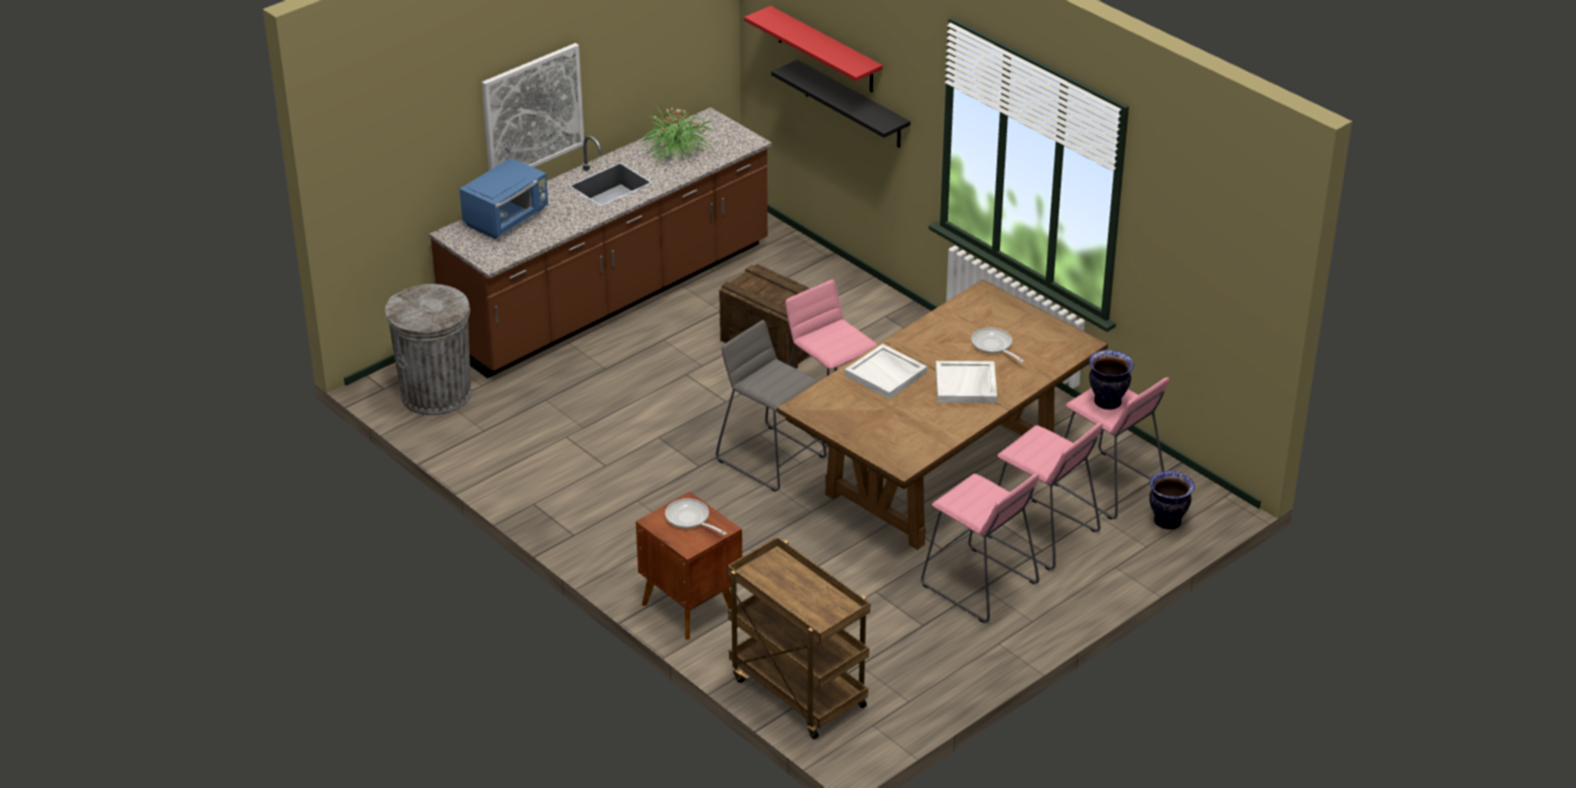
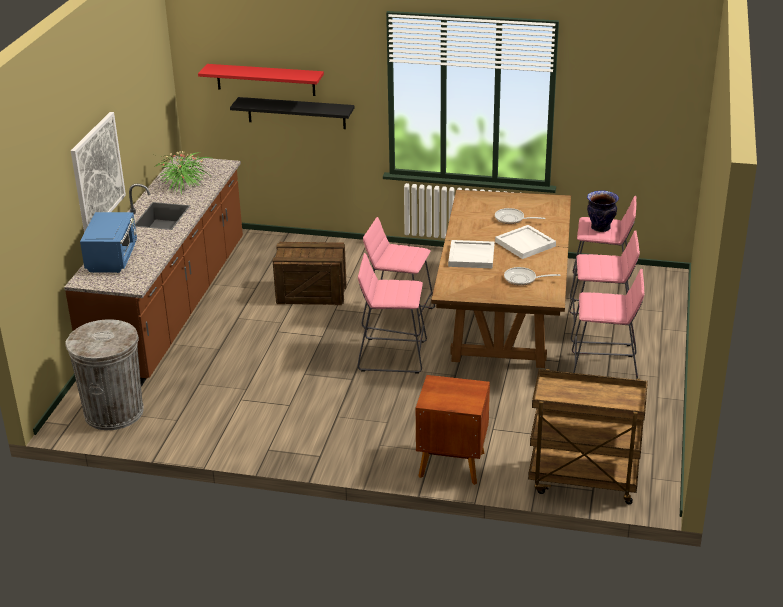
camera: 35 degrees left, 5 degrees down
frying pan [665,499,727,535] -> frying pan moved to [504,267,560,286]
grey stool [716,320,827,492] -> pink stool [358,253,427,373]
vase [1149,471,1195,530] -> none

